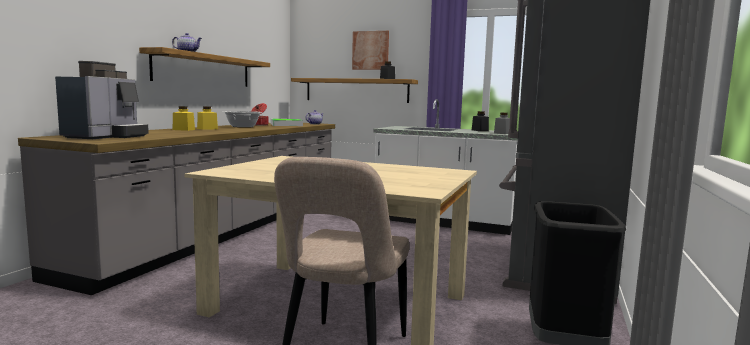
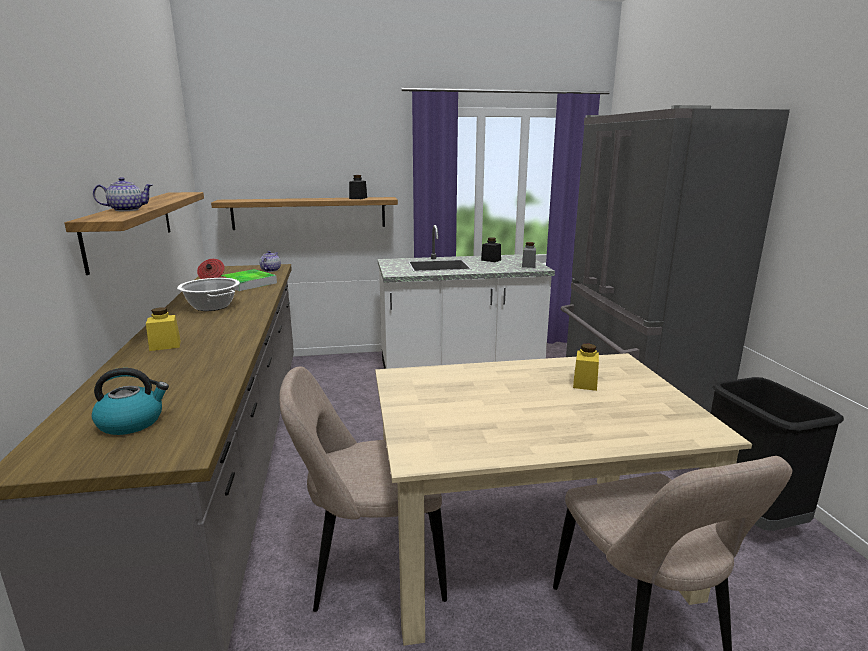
camera: 30 degrees left, 10 degrees up
coffee machine [55,61,149,139] -> kettle [92,368,169,435]
yellow jar [197,106,218,130] -> yellow jar moved to [573,344,599,391]
picture [352,31,389,70] -> none
none -> beige chair [279,366,447,612]

